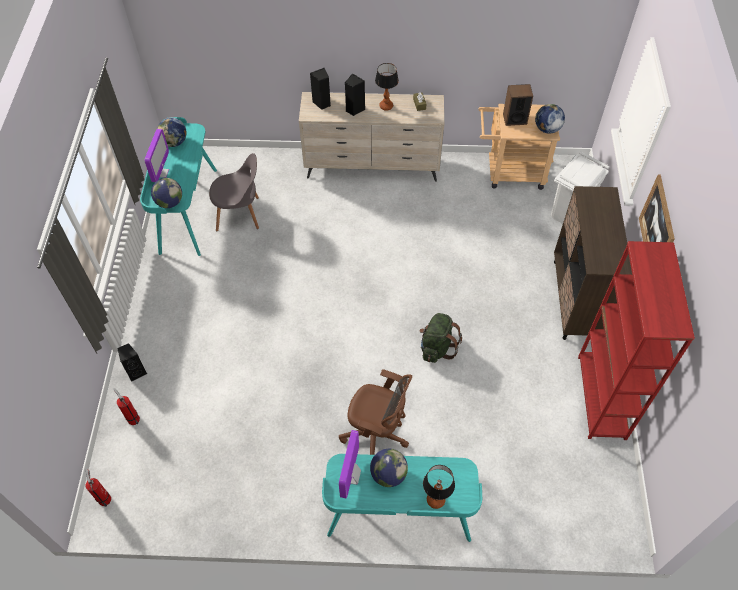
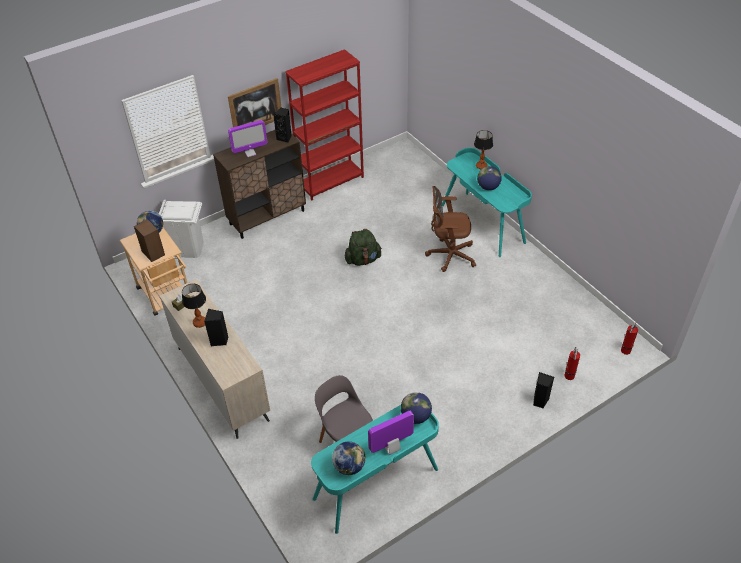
camera: 125 degrees left, 10 degrees down
black speaker [310,68,331,110] -> black speaker moved to [273,108,292,143]
brown office chair [339,369,412,455] -> brown office chair turned 75 degrees counterclockwise [425,186,476,272]
monitor [339,430,361,498] -> monitor moved to [228,120,267,157]

